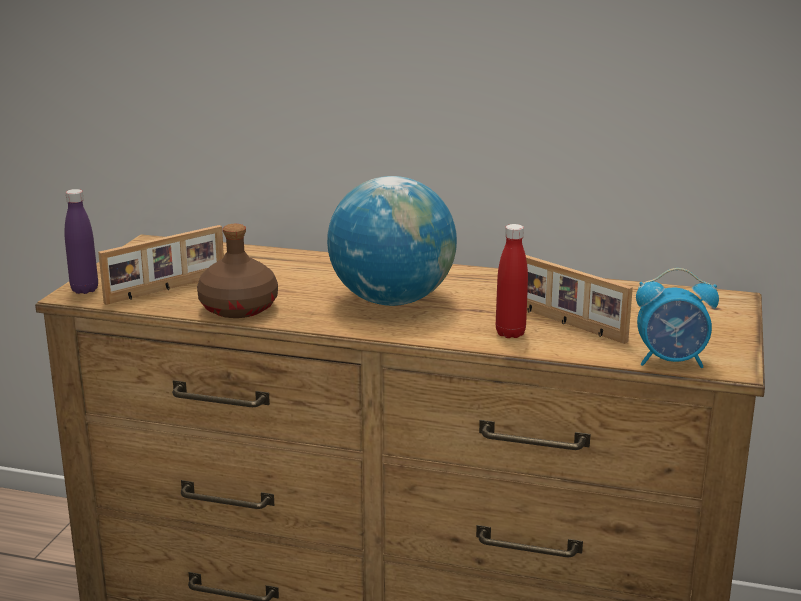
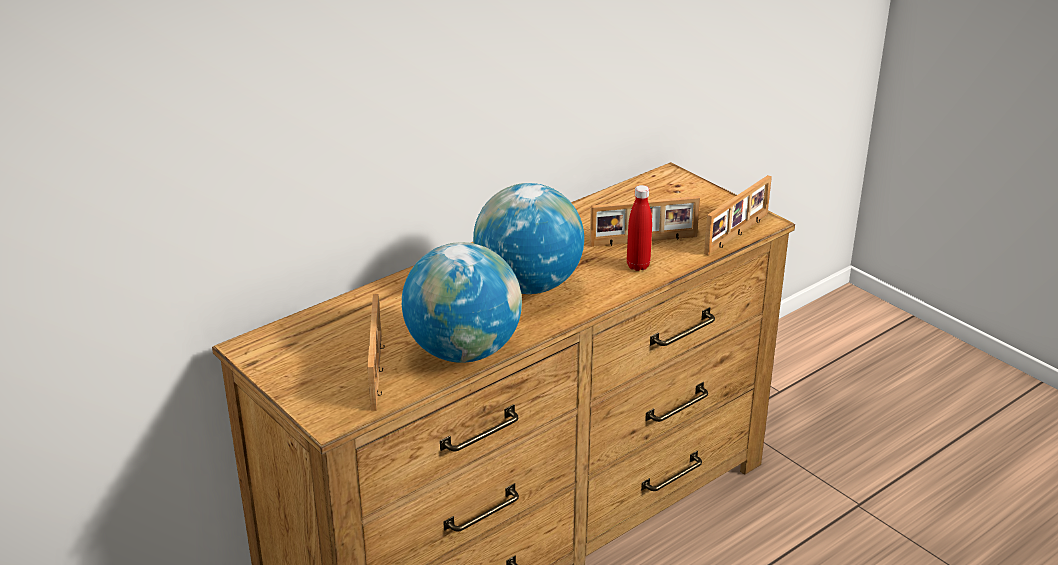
camera: 55 degrees left, 10 degrees up
purple bottle [65,189,98,294] -> none
brown bottle [197,224,278,318] -> globe [402,242,522,363]
alarm clock [636,268,719,368] -> picture frame [704,175,772,255]

